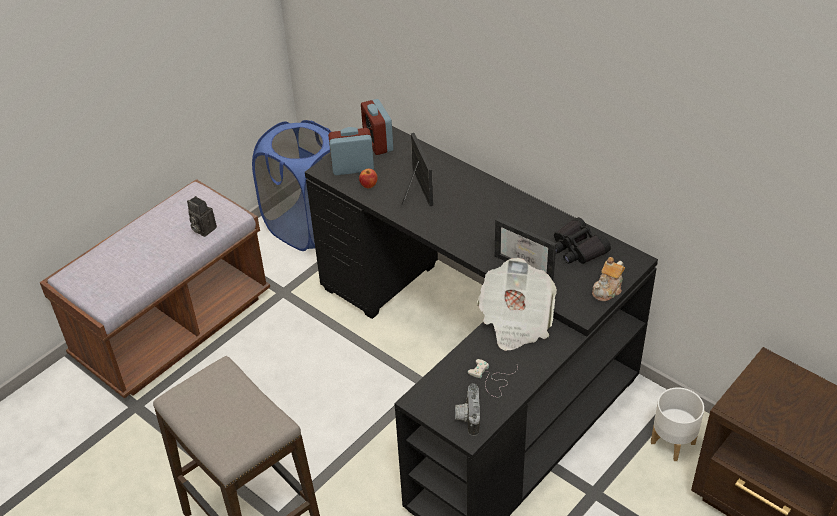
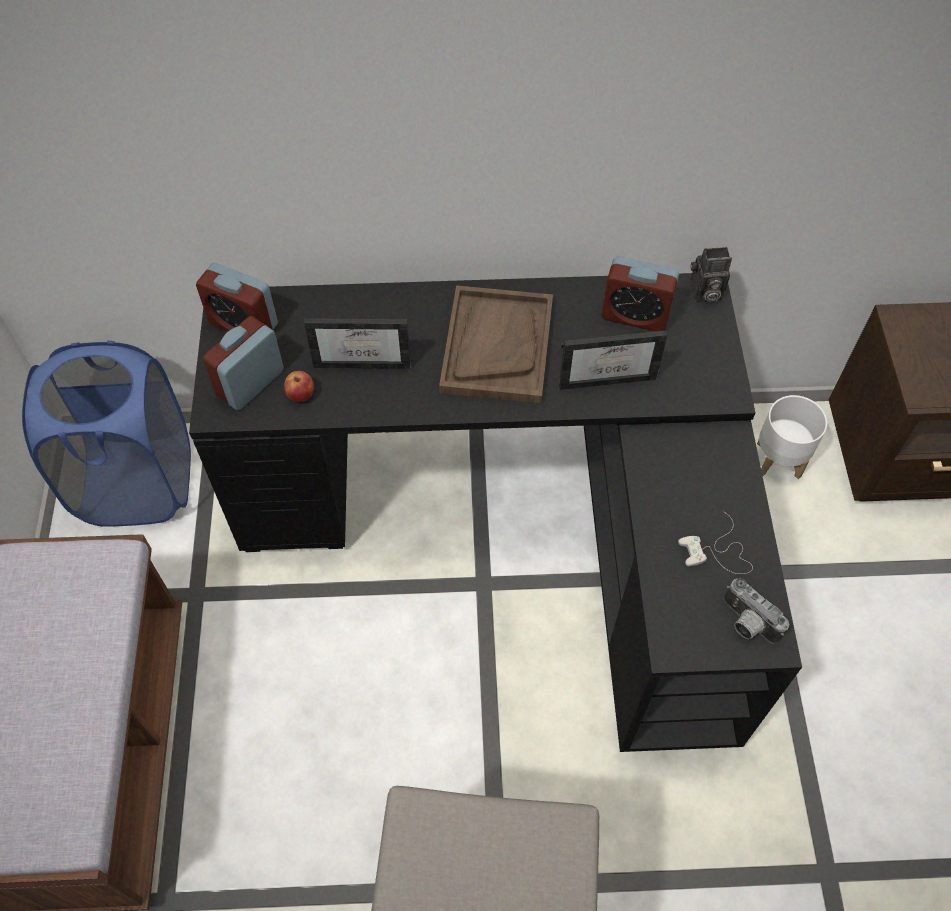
camera: 45 degrees left, 15 degrees up
camera [187,196,217,237] -> camera moved to [690,247,732,302]
picture frame [401,133,433,206] -> picture frame turned 150 degrees clockwise [304,318,411,369]
newspaper [477,258,557,351] -> none
black binoculars [554,217,611,264] -> alarm clock [602,256,679,332]
teapot [592,257,625,301] -> none
none -> brown tray [439,285,553,403]

